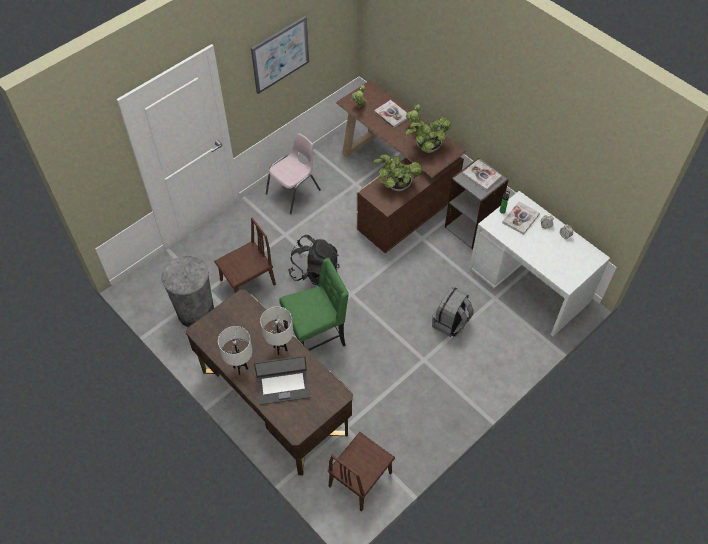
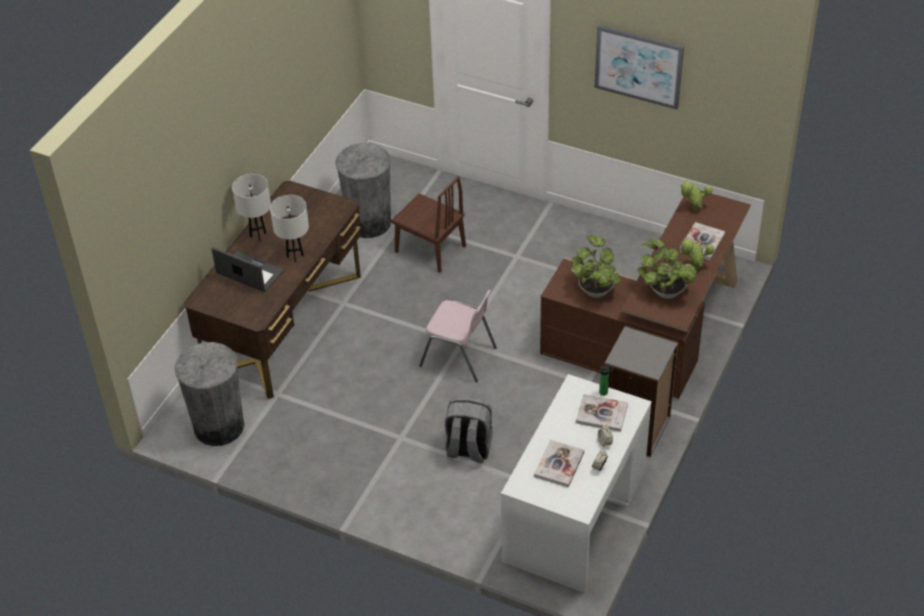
camera: 70 degrees right, 10 degrees down
laptop [254,355,310,405] -> laptop turned 150 degrees clockwise [212,247,284,292]
pink chair [266,133,321,214] -> pink chair moved to [419,290,497,382]
green chair [279,258,349,351] -> none
black backpack [288,235,340,285] -> none
brown chair [328,432,395,512] -> grey trash can [175,342,244,446]
book [462,160,502,191] -> book moved to [534,440,584,488]

